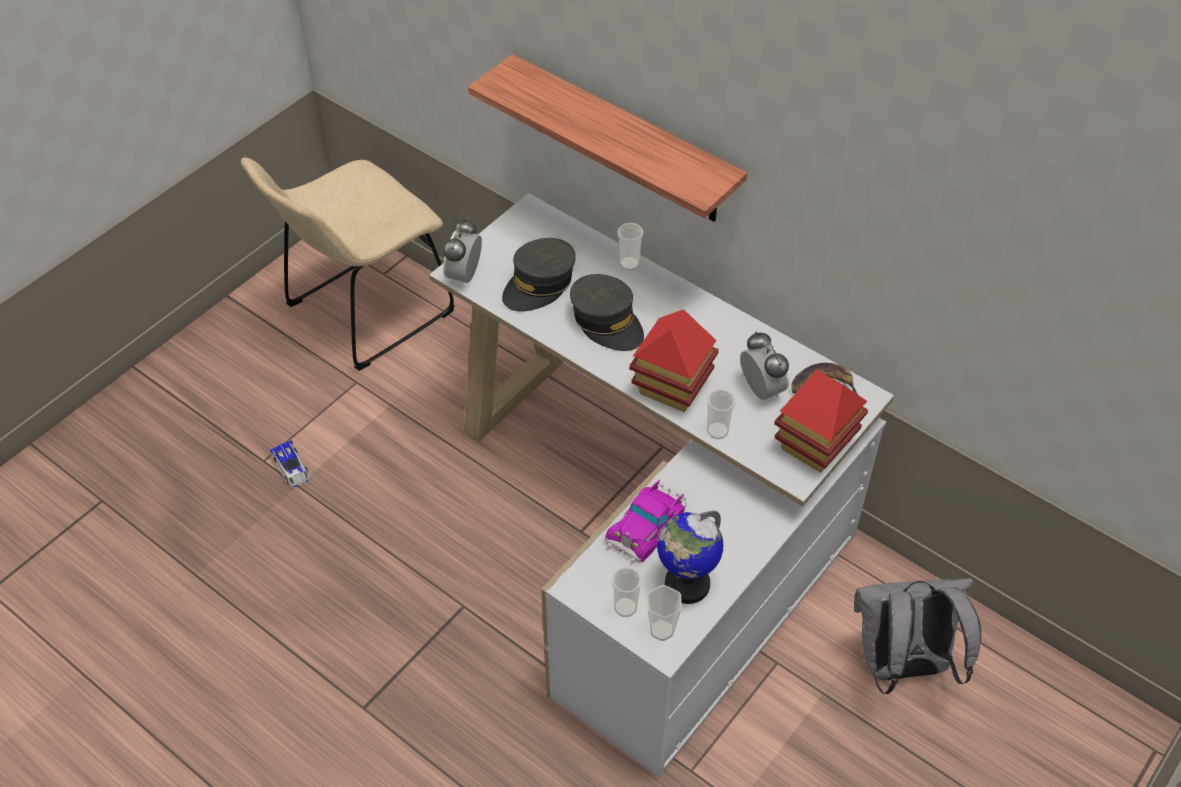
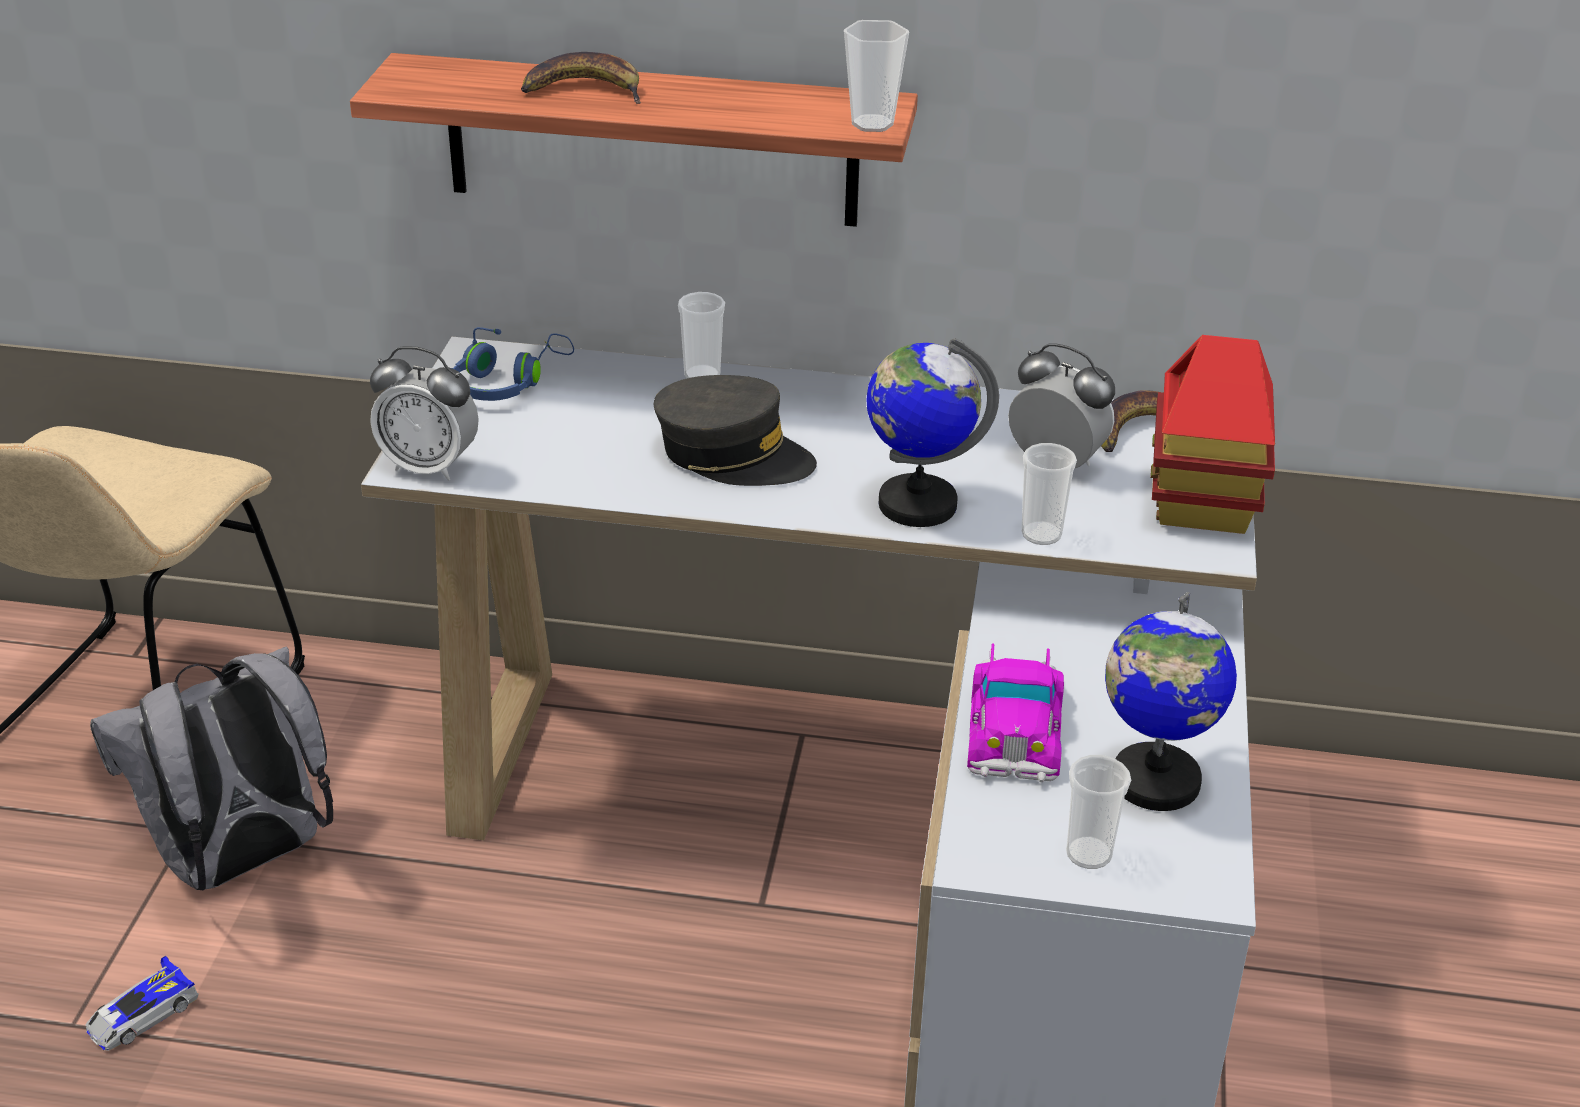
camera: 30 degrees left, 15 degrees down
toy car [270,440,310,487] -> toy car turned 105 degrees clockwise [85,956,199,1051]
alarm clock [443,217,482,284] -> alarm clock turned 60 degrees counterclockwise [370,346,479,481]
grey cap [502,238,576,312] -> none
toy house [629,309,719,412] -> globe [866,338,999,527]
cup [647,585,682,641] -> cup moved to [844,20,909,132]
grey backpack [854,578,981,694] -> grey backpack moved to [90,647,333,891]
none -> blue headphones [452,327,574,401]
none -> banana [521,52,641,104]

